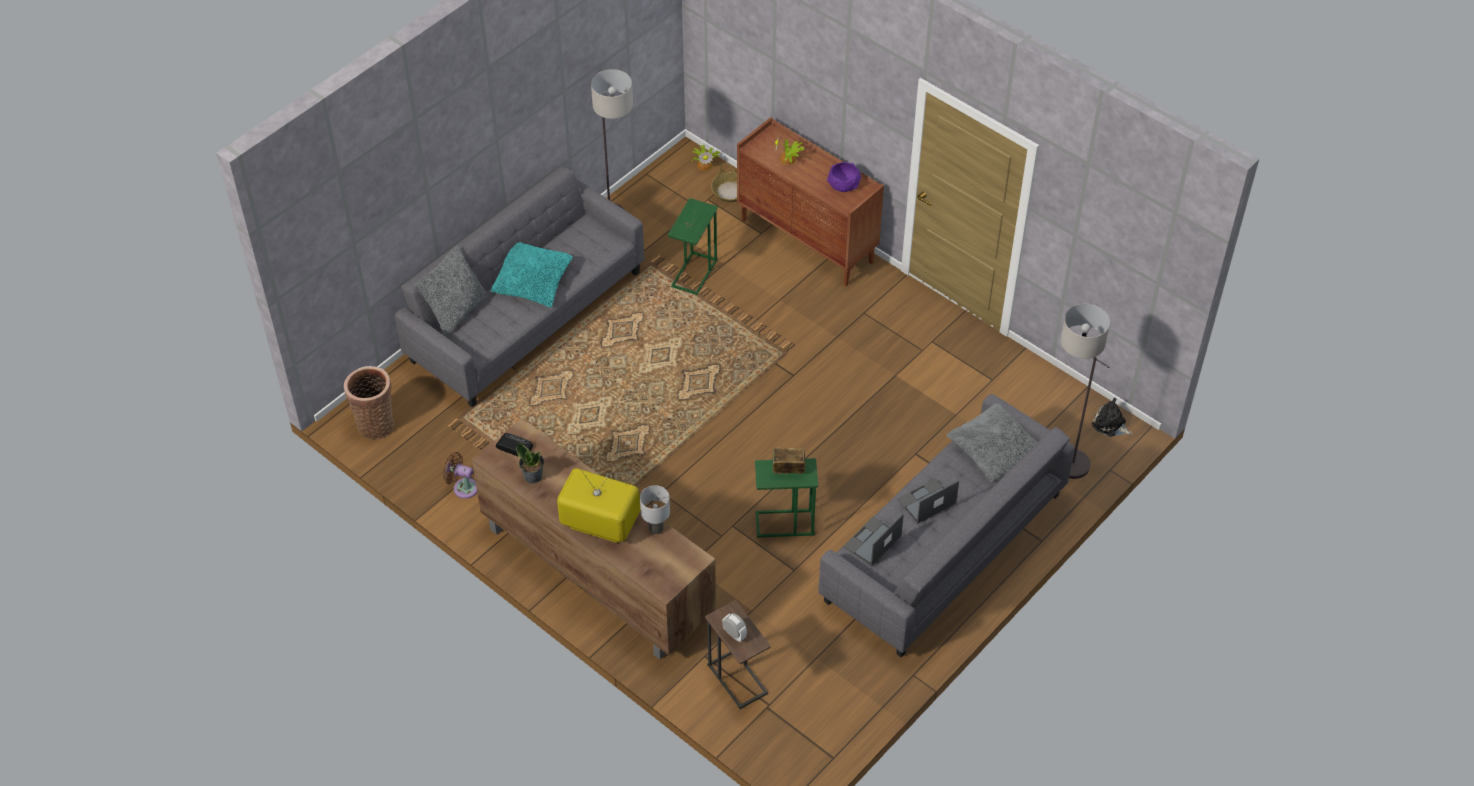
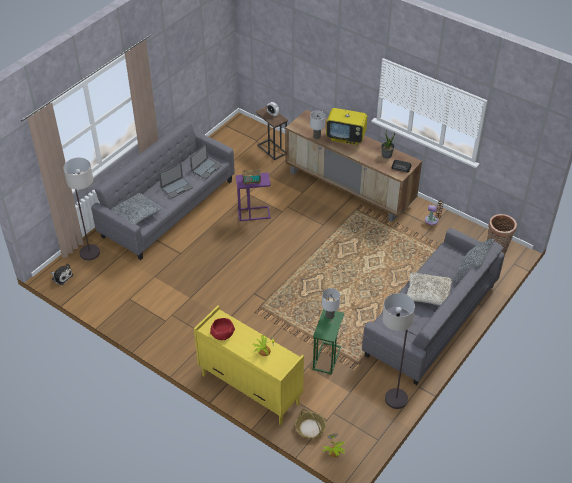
camera: 175 degrees right, 5 degrees down
turquoise pillow [491,242,573,307] -> beige pillow [407,272,452,306]
brown cabinet [737,117,884,286] -> yellow cabinet [194,306,304,425]
green side table [755,458,818,538] -> purple side table [235,173,271,222]
purple bowl [827,162,861,192] -> red bowl [210,318,235,340]
none -> white table lamp [322,288,340,319]

